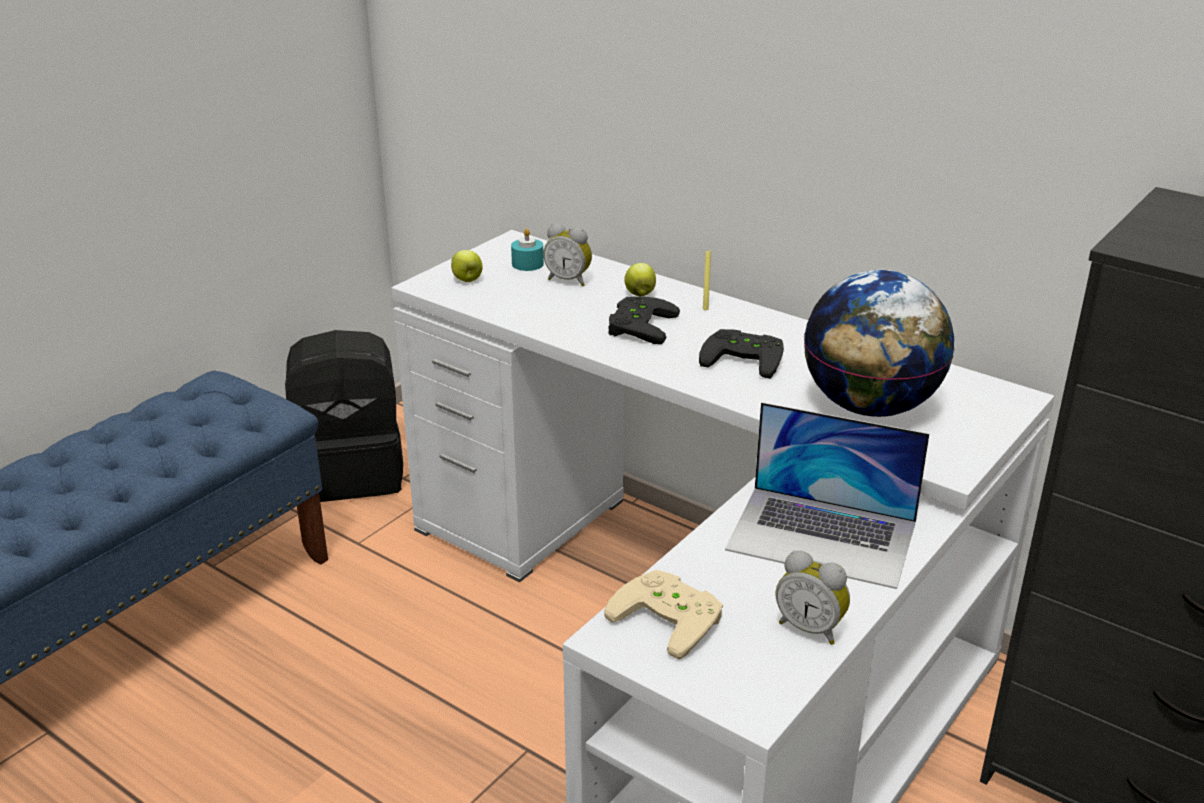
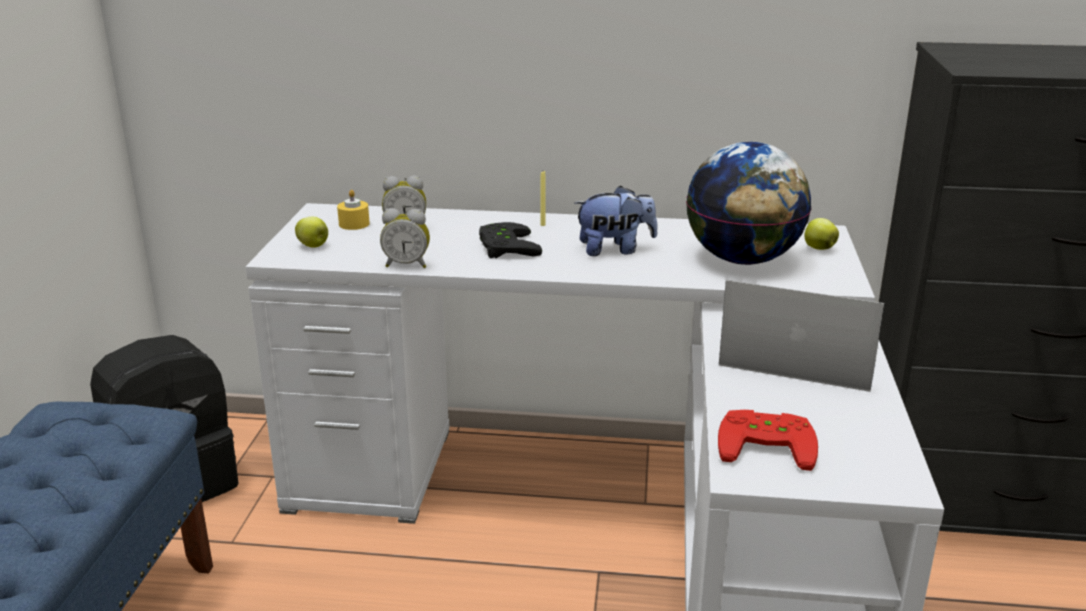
camera: 30 degrees left, 5 degrees down
turquoise candle [511,228,544,271] -> yellow candle [337,190,370,230]
beige game controller [604,570,723,660] -> red game controller [718,410,818,471]
apple [624,263,656,296] -> apple moved to [804,218,839,250]
black game controller [699,329,784,379] -> plush toy [574,185,657,256]
laptop [725,402,929,589] -> laptop turned 150 degrees counterclockwise [719,280,884,392]
alarm clock [776,551,850,645] -> alarm clock moved to [380,208,430,268]

